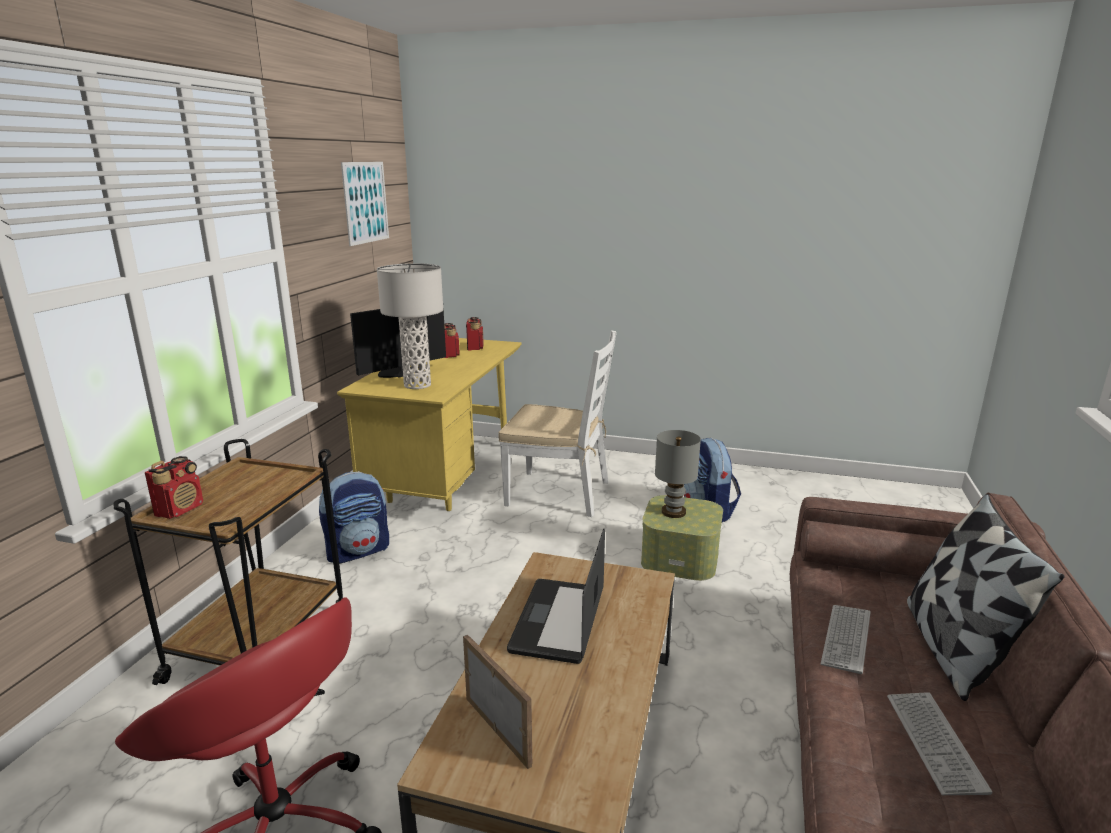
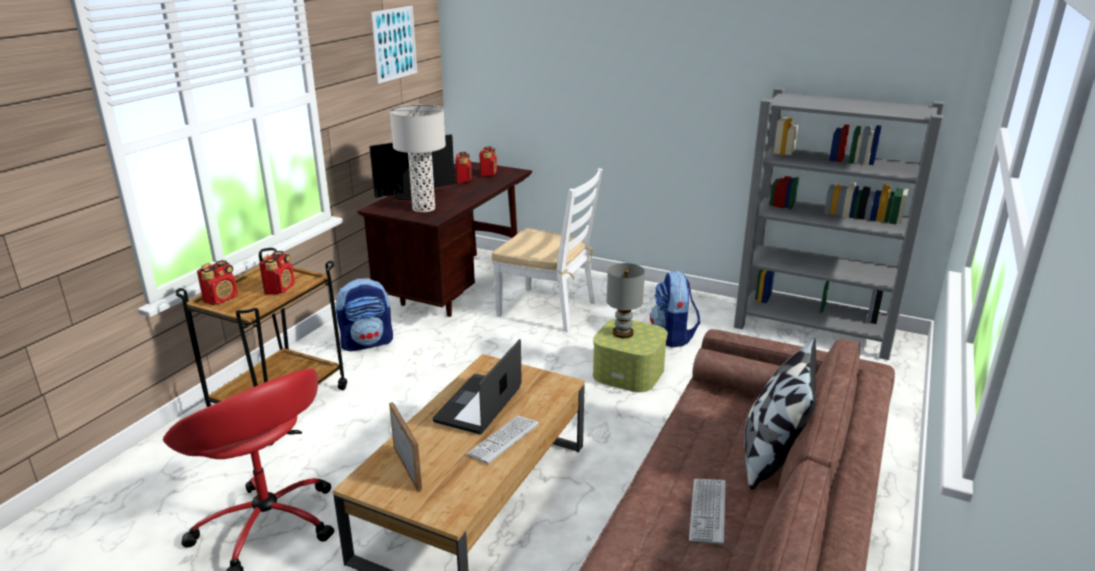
camera: 10 degrees right, 5 degrees up
yellow desk [337,338,522,511] -> brown desk [357,162,532,317]
keyboard [821,605,871,674] -> keyboard moved to [466,415,539,464]
none -> radio [259,251,295,295]
none -> grey bookcase [734,87,944,360]

